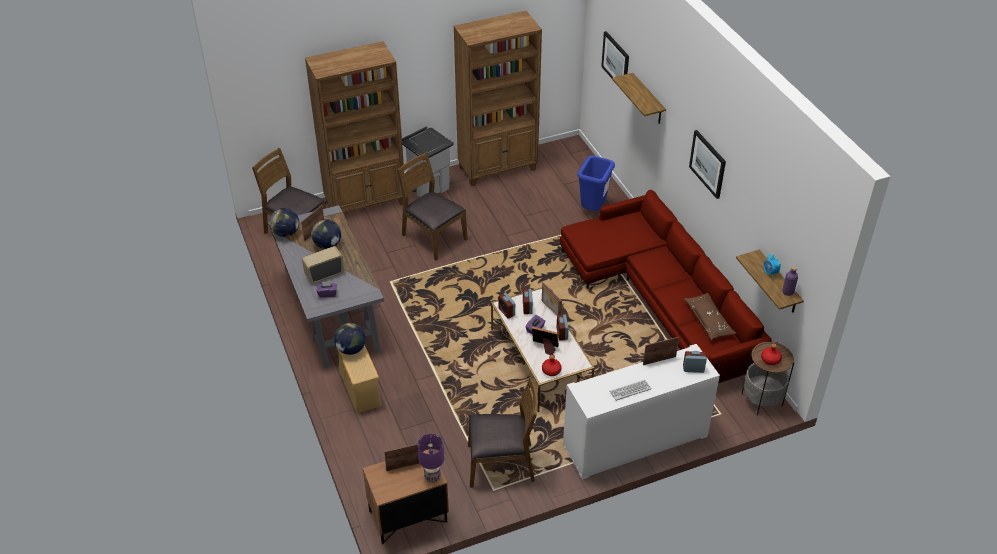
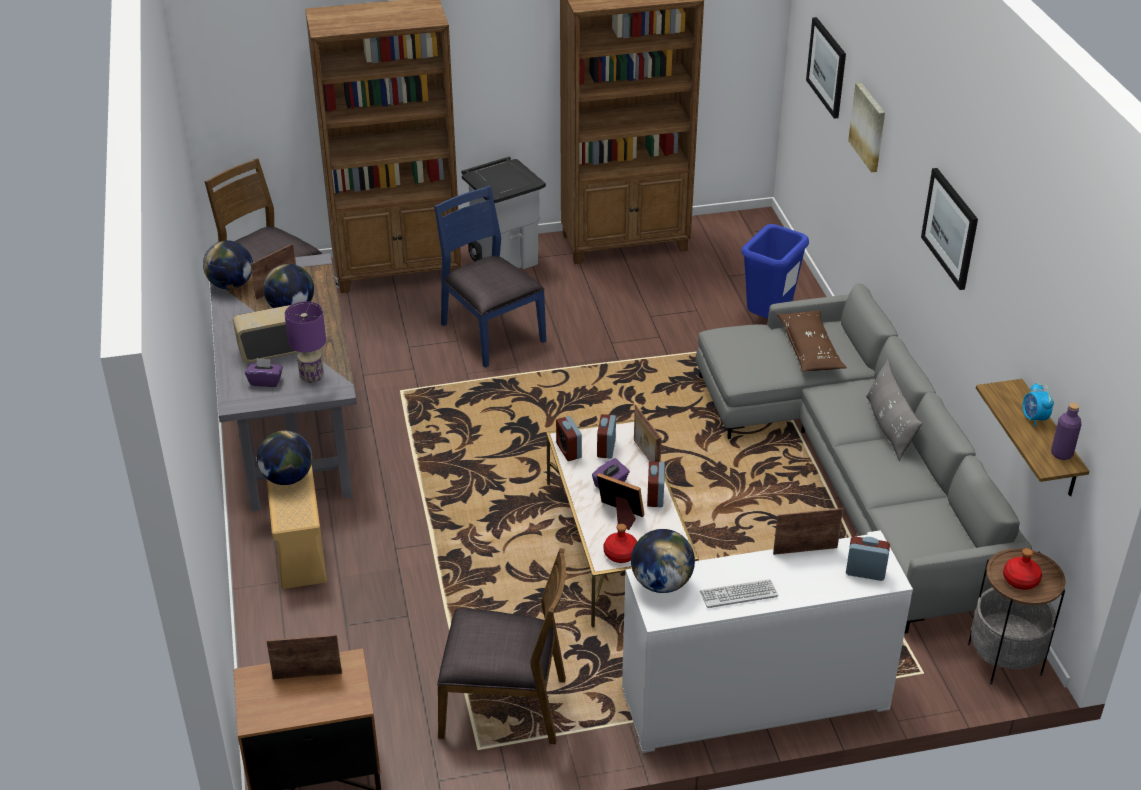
camera: 10 degrees right, 5 degrees down
brown chair [397,152,468,260] -> blue chair [434,186,546,368]
purple table lamp [417,434,444,483] -> purple table lamp moved to [284,301,326,383]
red sofa [560,190,772,383] -> grey sofa [696,284,1032,634]
shelf [612,73,666,124] -> picture [848,82,885,172]
brown pillow [684,293,737,340] -> brown pillow moved to [777,311,847,372]
none -> globe [631,529,695,593]
none -> grey pillow [866,359,922,461]

